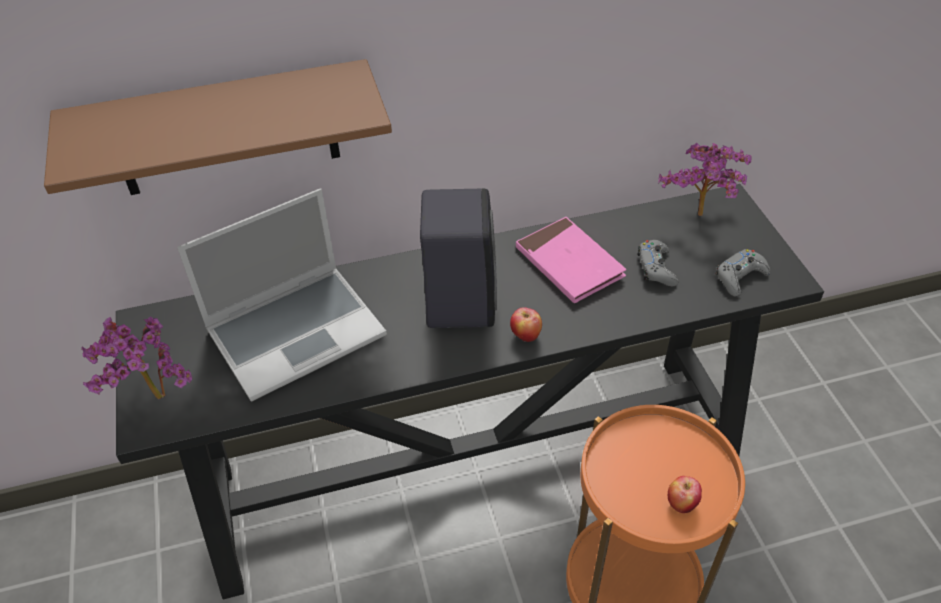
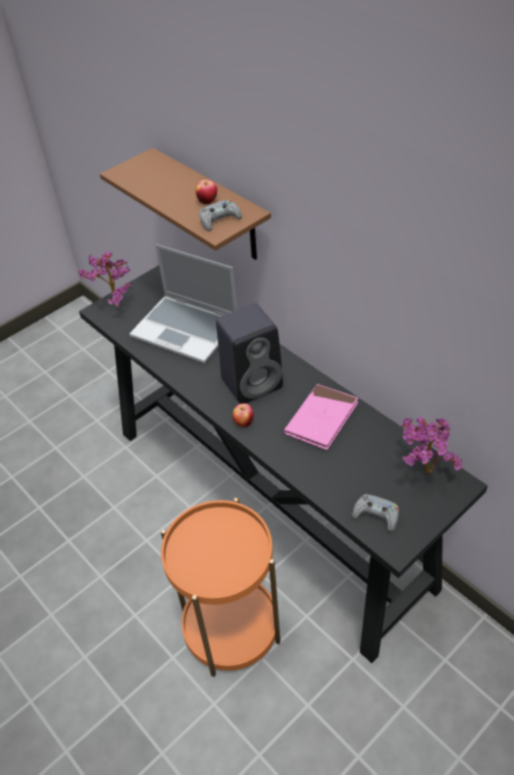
camera: 65 degrees right, 0 degrees up
grey game controller [637,240,679,286] -> grey game controller moved to [199,200,242,231]
apple [668,476,702,513] -> apple moved to [195,180,217,204]

